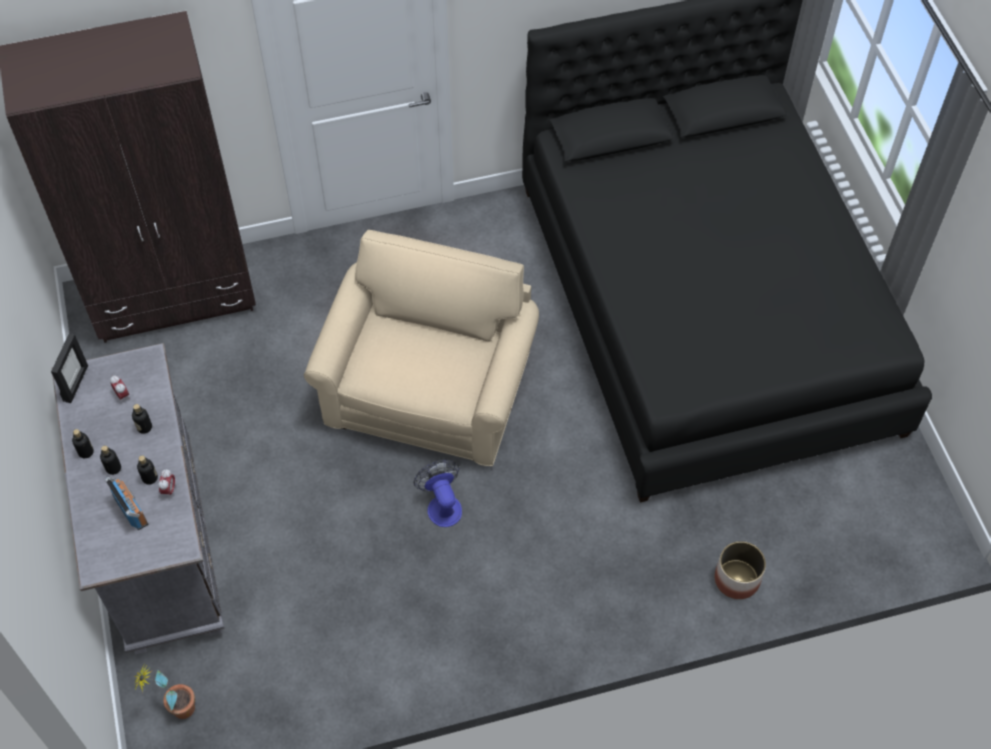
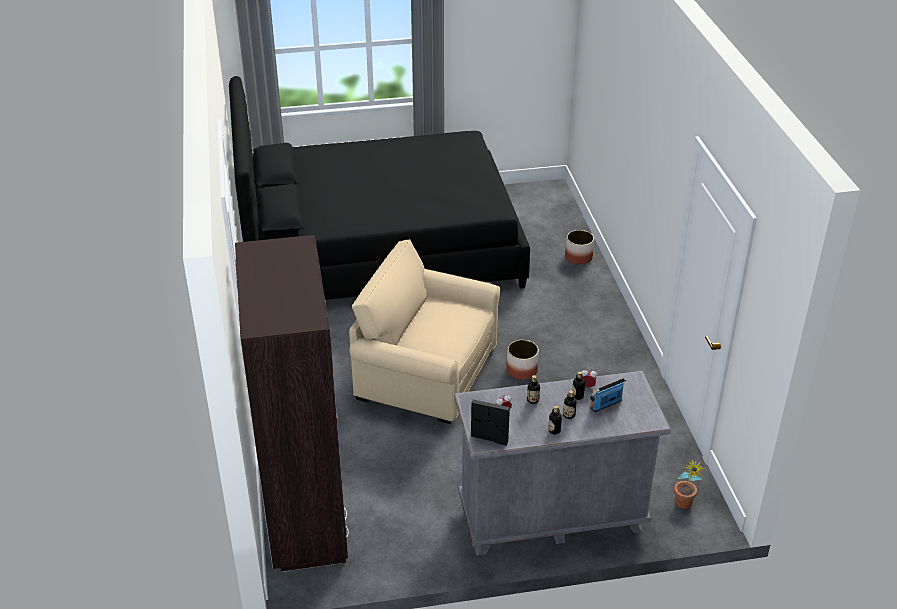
camera: 85 degrees left, 20 degrees down
fan [414,460,462,527] -> planter [506,340,539,380]

